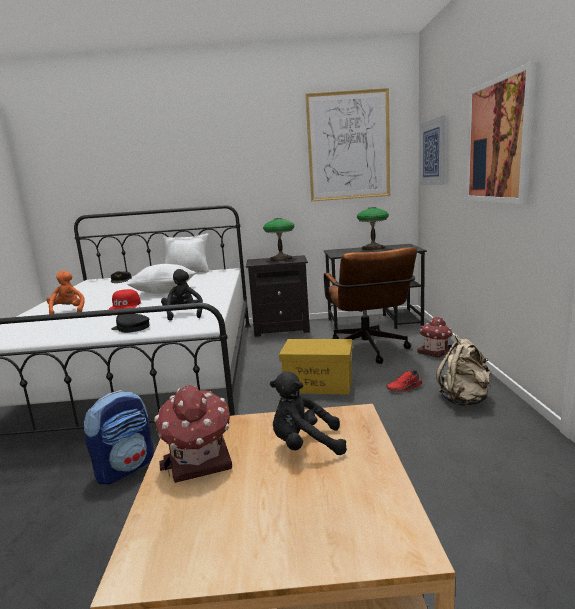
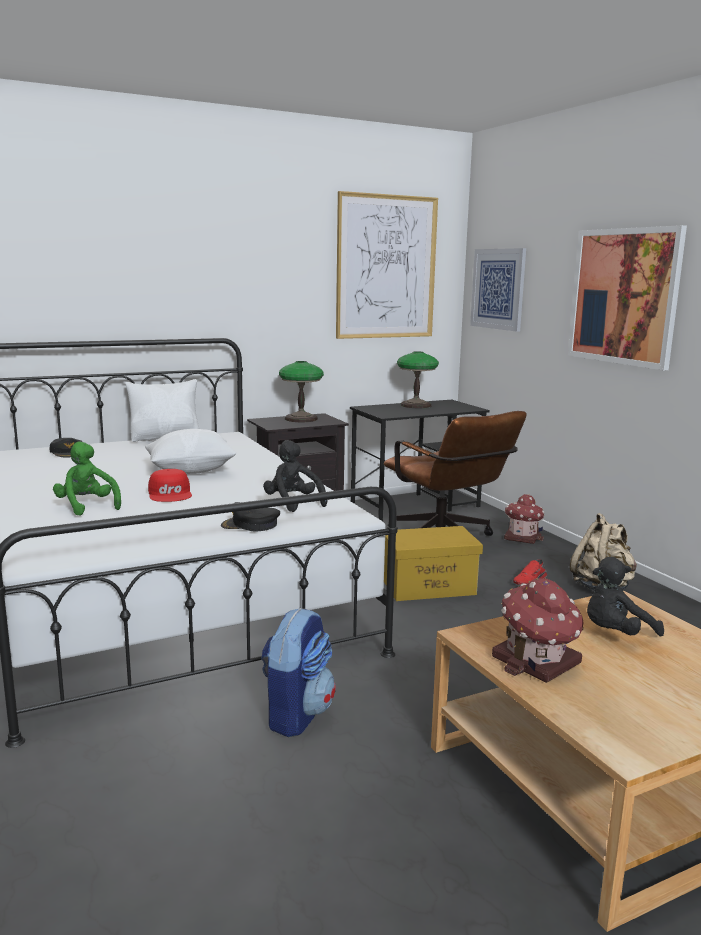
camera: 25 degrees left, 0 degrees up
orange plush toy [46,270,84,314] -> green plush toy [53,441,121,516]

